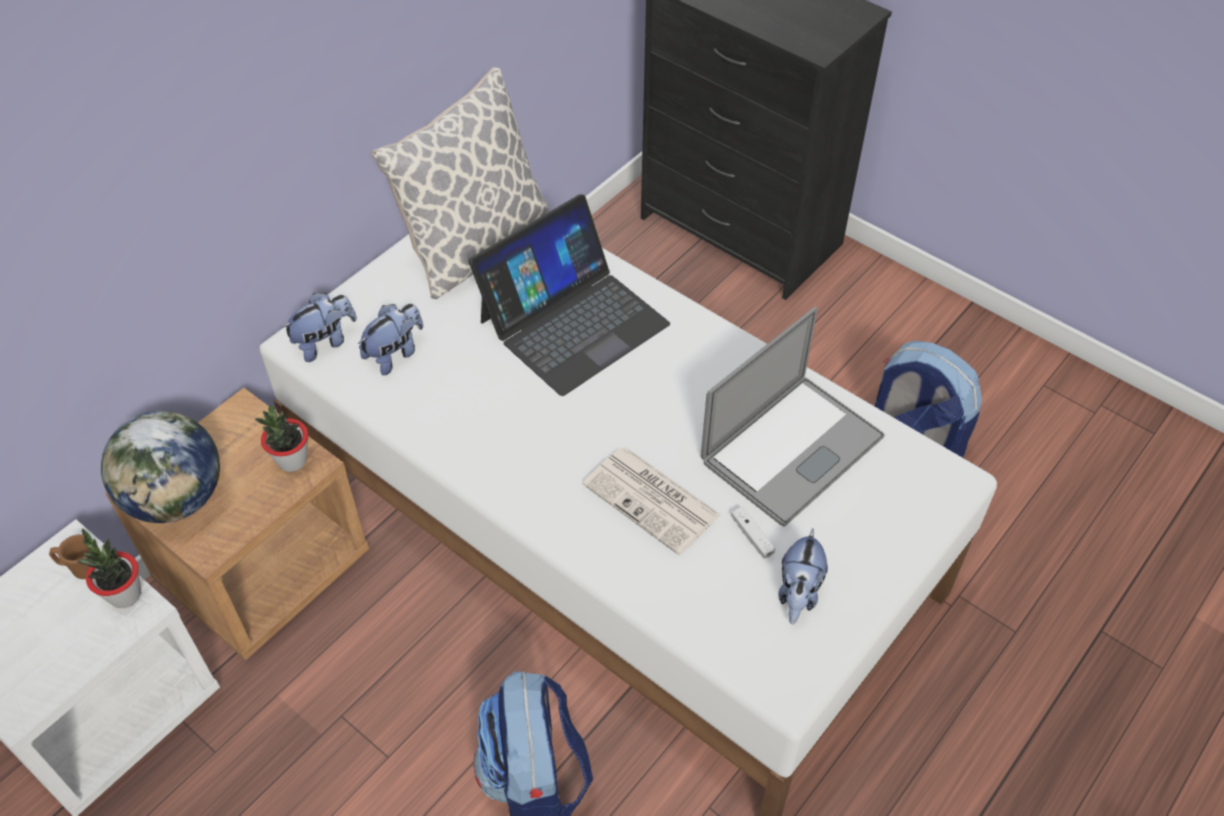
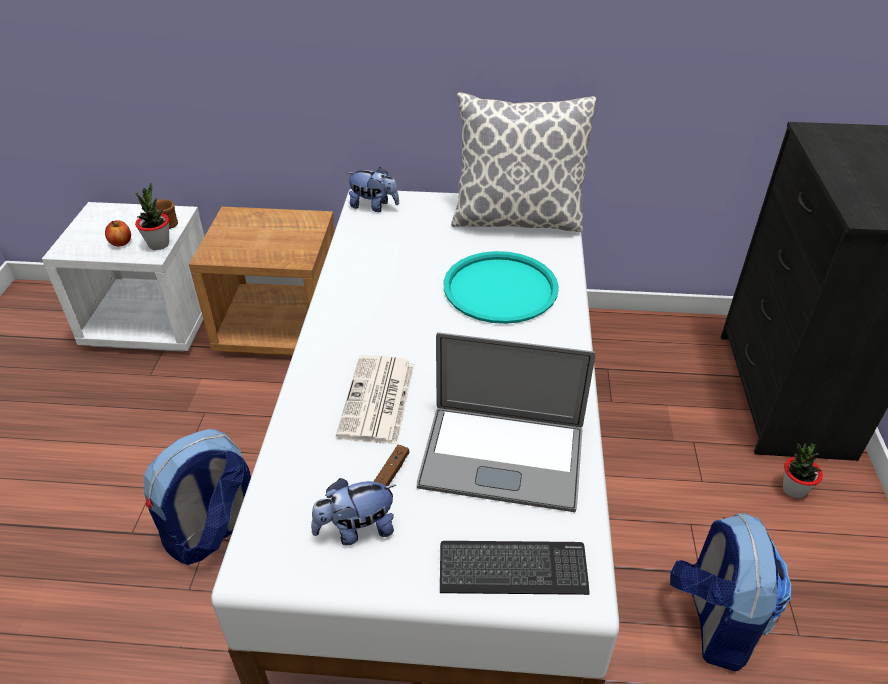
camera: 55 degrees right, 10 degrees down
globe [101,411,220,523] -> none
potted plant [255,406,308,472] -> potted plant moved to [783,443,823,499]
plush toy [358,304,423,375] -> none
laptop [469,194,670,396] -> turquoise tray [443,251,559,324]
white game controller [731,506,775,559] -> brown game controller [373,445,409,486]
none -> apple [105,220,131,246]
none -> keyboard [440,541,590,595]

